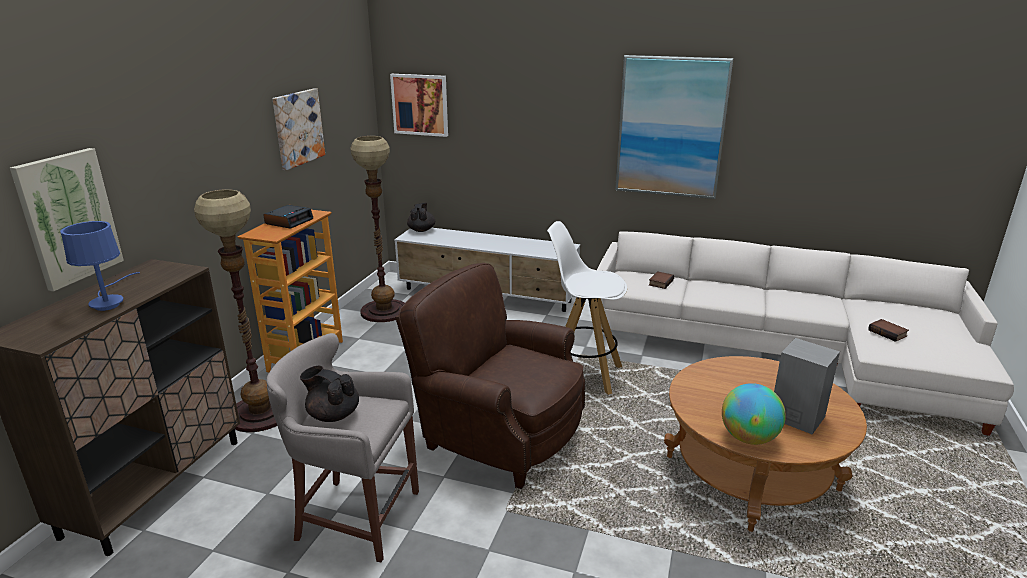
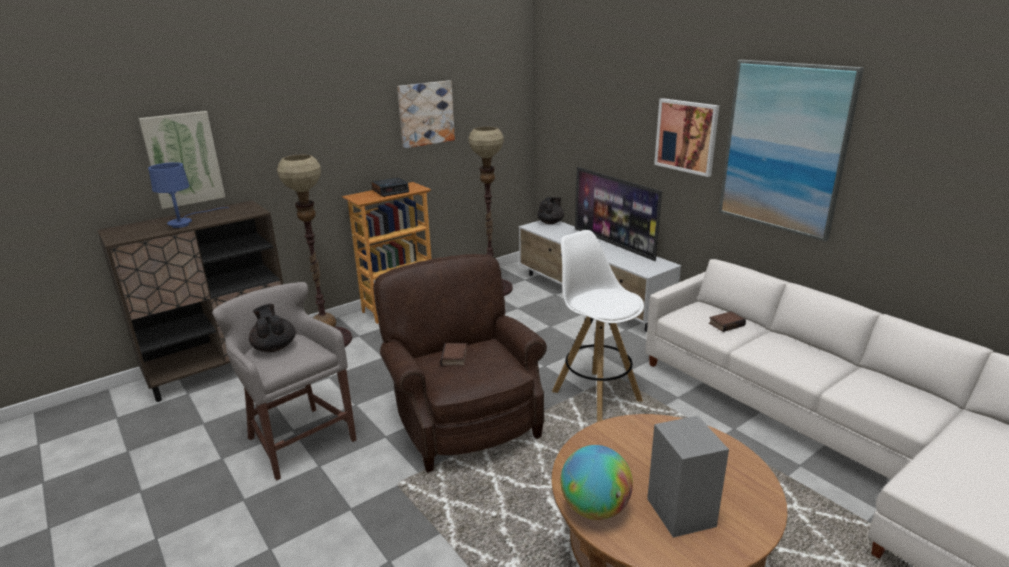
camera: 35 degrees right, 0 degrees up
picture [390,74,448,137] -> picture moved to [654,98,719,177]
book [868,319,909,342] -> book moved to [440,343,467,366]
none -> television [575,167,662,261]

